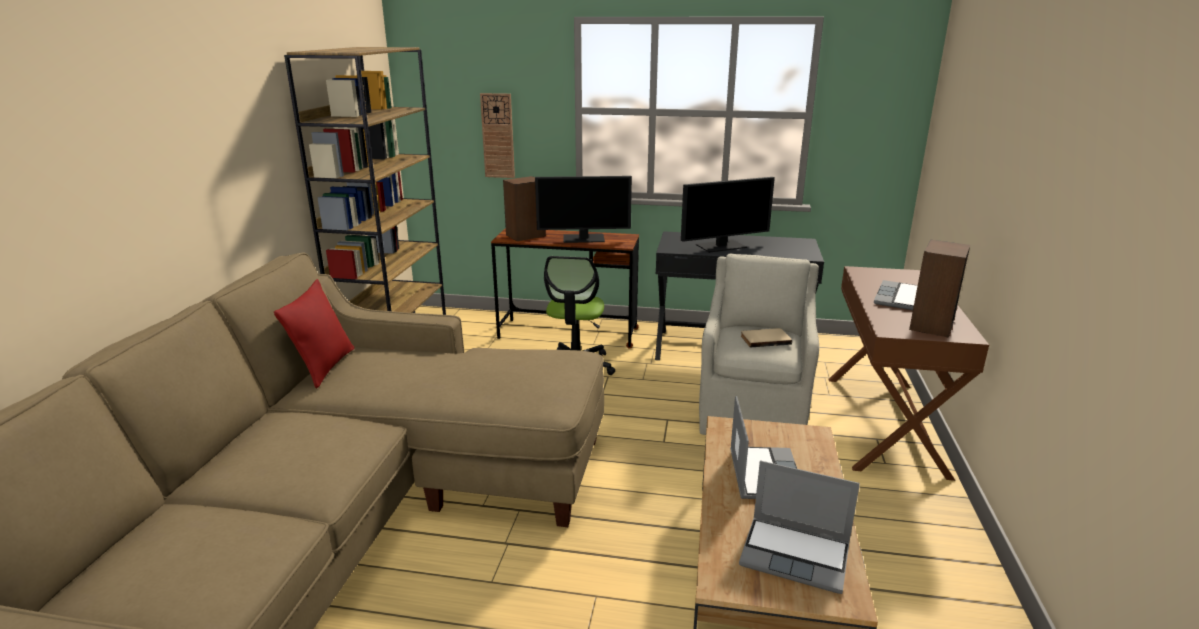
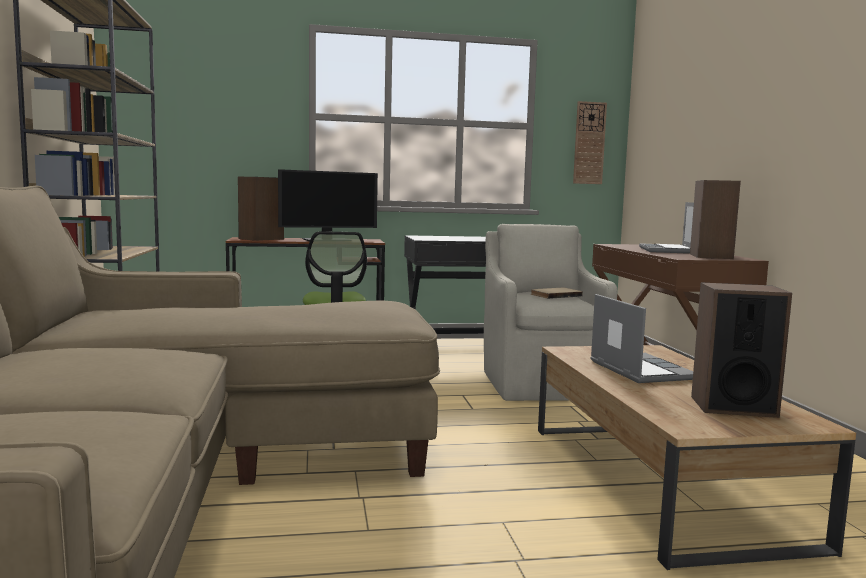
camera: 20 degrees left, 15 degrees down
red pillow [274,279,355,389] -> none
wall clock [480,93,515,178] -> wall clock moved to [573,101,607,184]
monitor [681,177,775,253] -> none
laptop [739,461,860,594] -> speaker [691,283,792,418]

